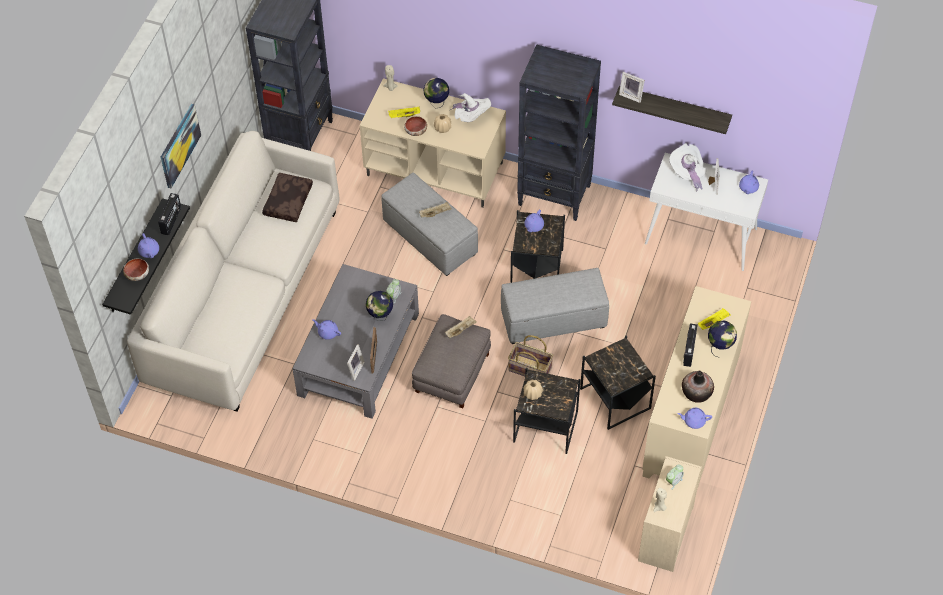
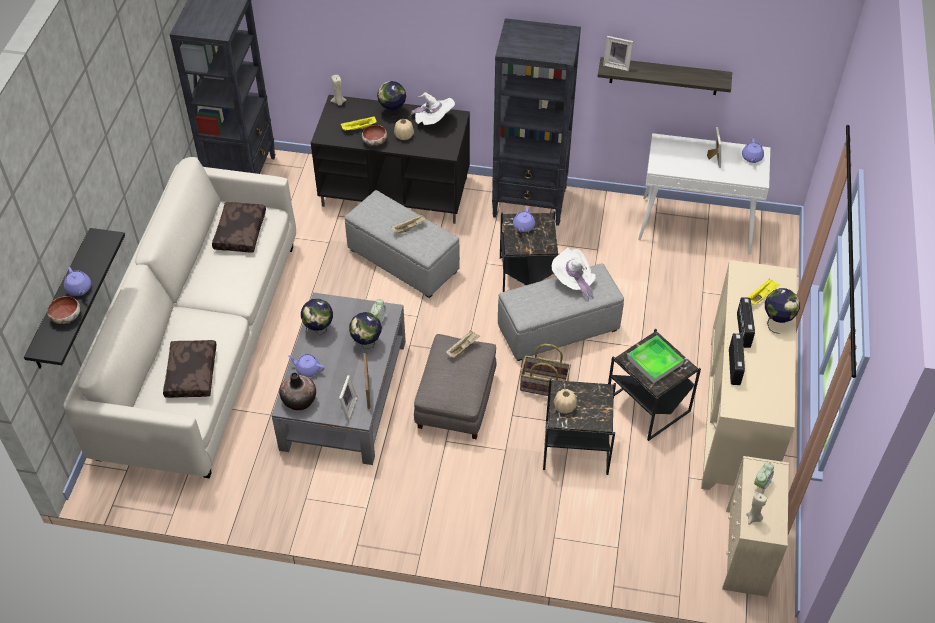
camera: 10 degrees left, 5 degrees down
radio [158,193,181,235] -> radio moved to [729,333,745,385]
picture [161,104,201,188] -> none
beige tv stand [360,78,506,207] -> black tv stand [311,95,470,224]
white hat [669,143,707,192] -> white hat moved to [552,248,596,302]
purple teapot [677,408,712,429] -> none
vase [682,371,714,403] -> vase moved to [279,372,316,410]
none -> brown pillow [163,340,216,398]
none -> globe [301,299,333,336]
none -> tray [627,336,684,384]

